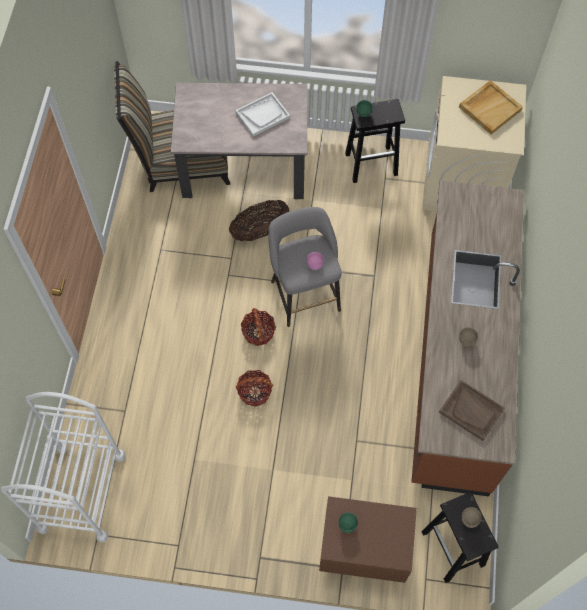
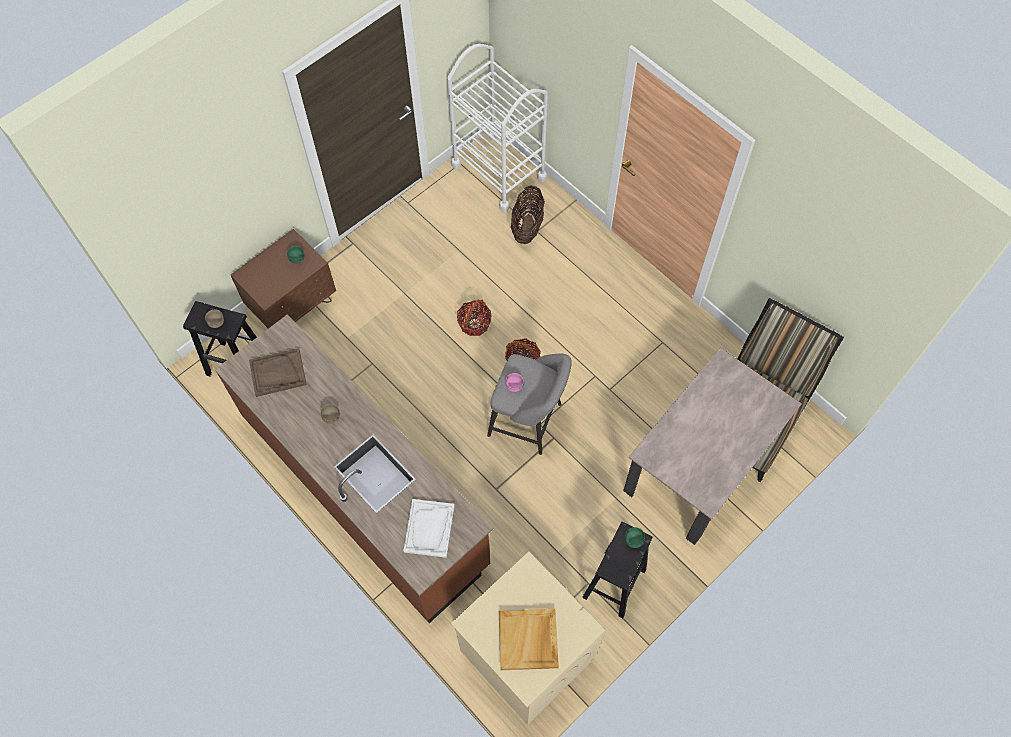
camera: 130 degrees right, 0 degrees up
basket [229,200,289,241] -> basket moved to [511,185,545,244]
white tray [235,92,290,137] -> white tray moved to [403,499,455,558]

